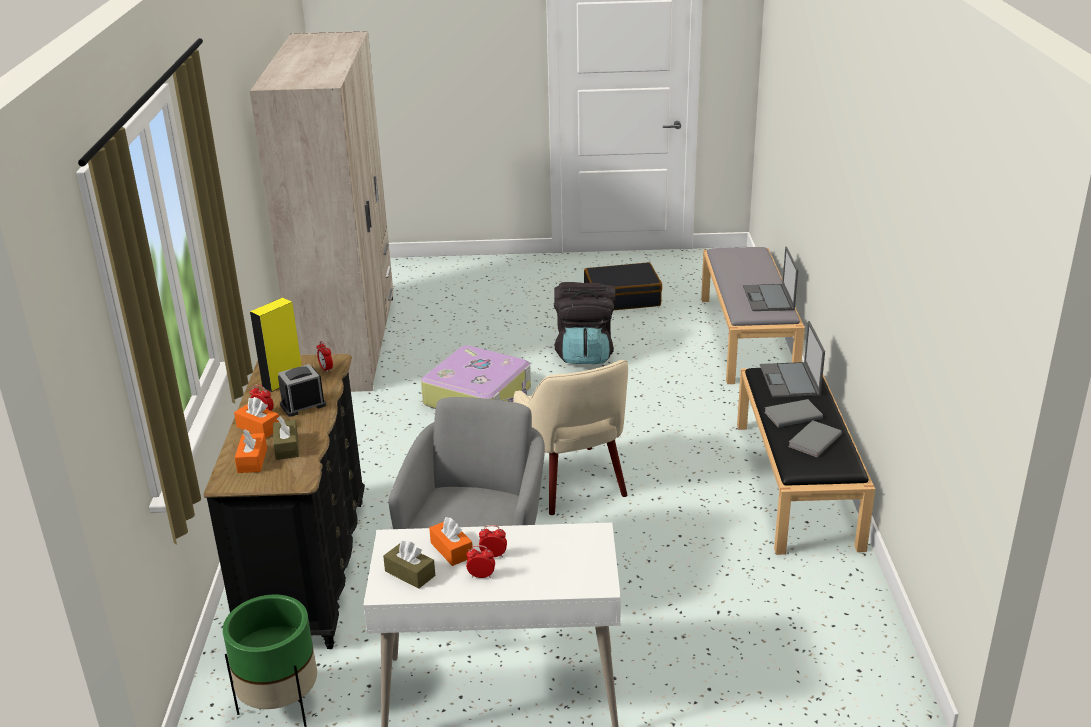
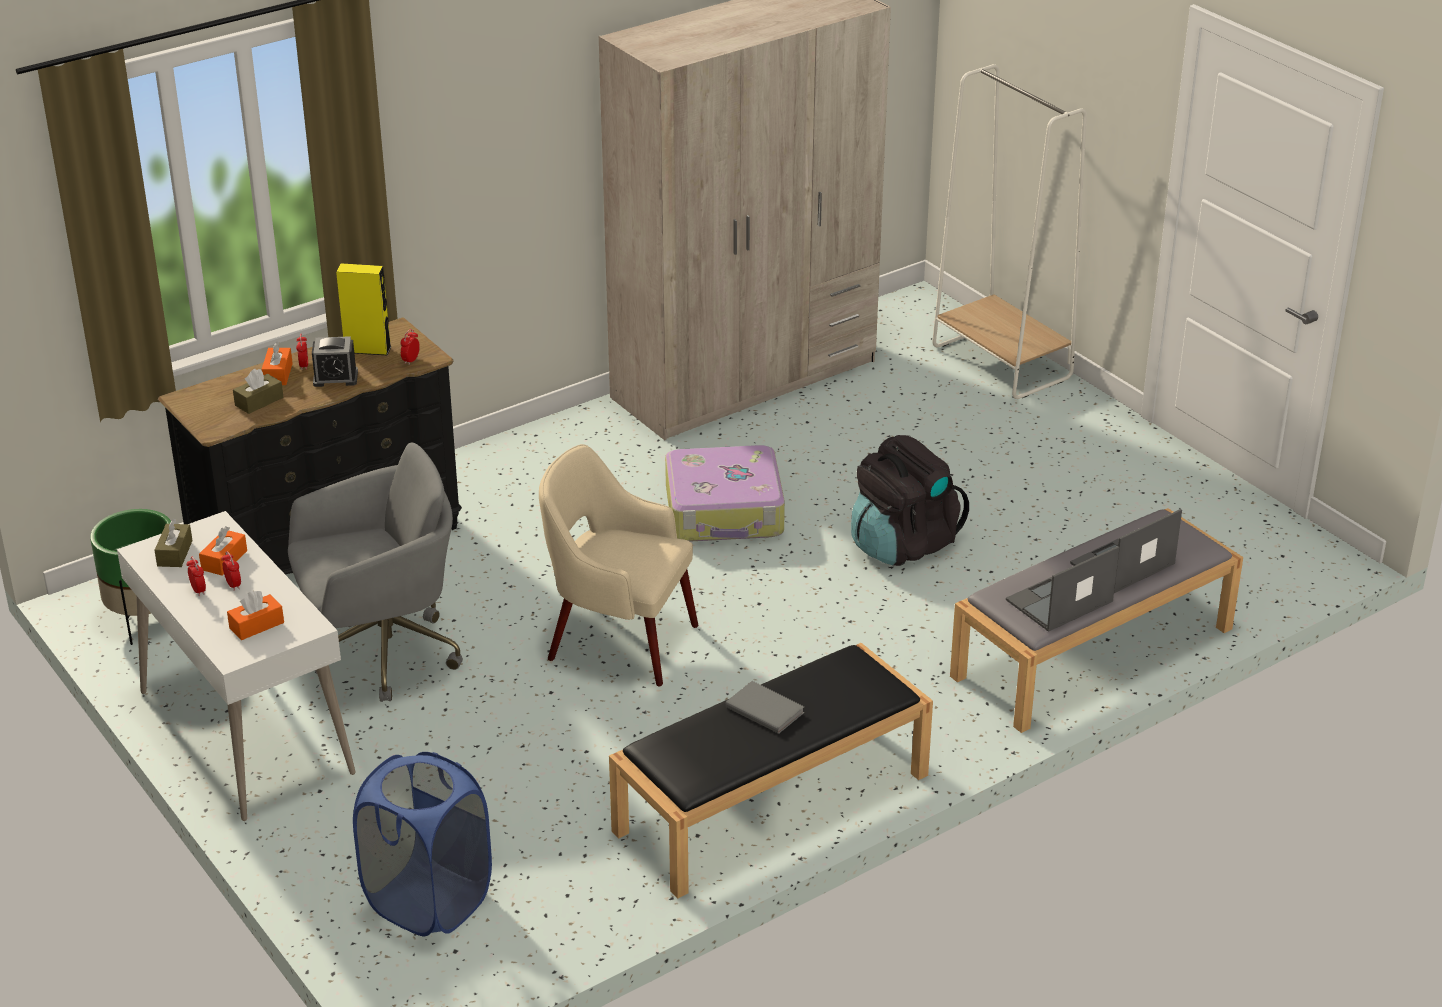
camera: 55 degrees right, 5 degrees up
orange tissue box [235,429,267,473] -> orange tissue box moved to [227,591,284,640]
alarm clock [278,364,326,417] -> alarm clock turned 150 degrees clockwise [312,336,358,387]
beige armchair [513,360,628,515] -> beige armchair turned 75 degrees clockwise [539,444,698,686]
black suitcase [584,262,662,310] -> none
laptop [760,321,825,398] -> laptop moved to [1070,509,1182,593]
grey book [788,420,842,457] -> none
none -> blue laundry basket [353,752,492,936]
none -> clothes rack [932,64,1087,399]

